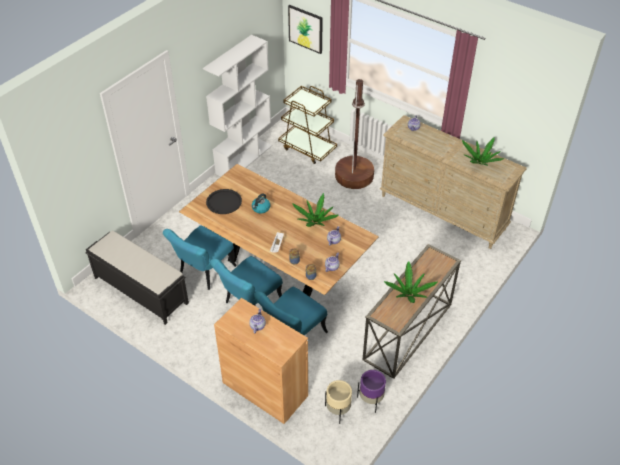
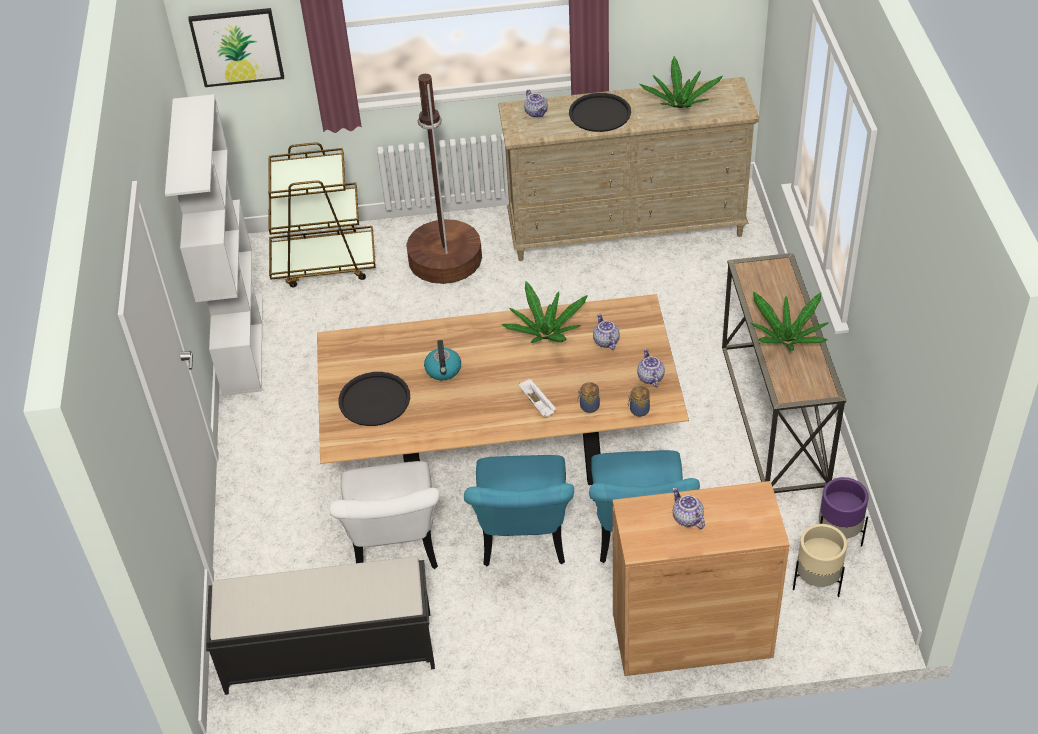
camera: 40 degrees left, 0 degrees up
turquoise chair [163,225,237,290] -> white chair [329,461,440,569]
none -> black tray [569,93,631,132]

